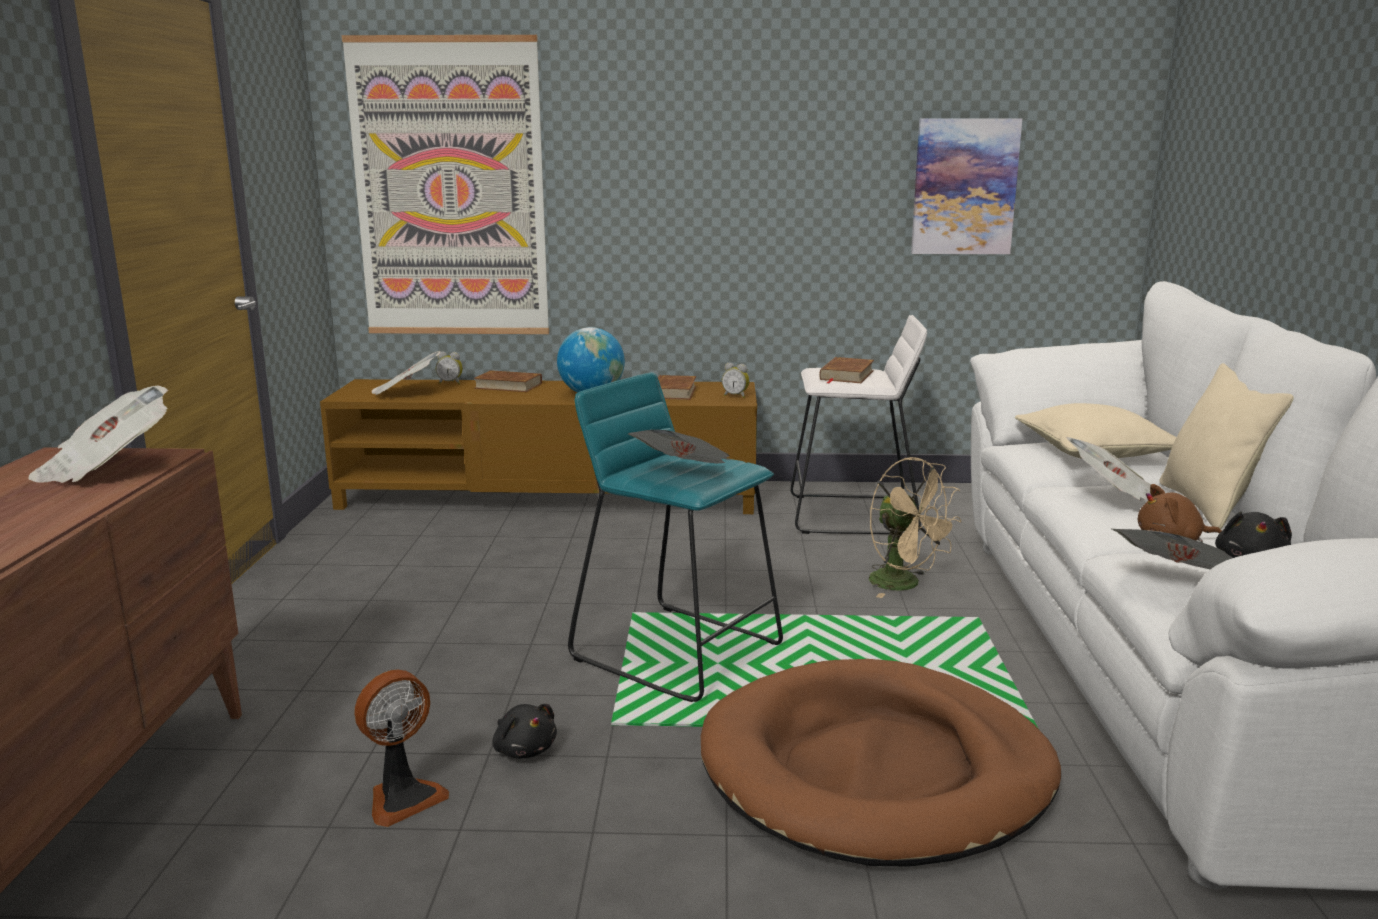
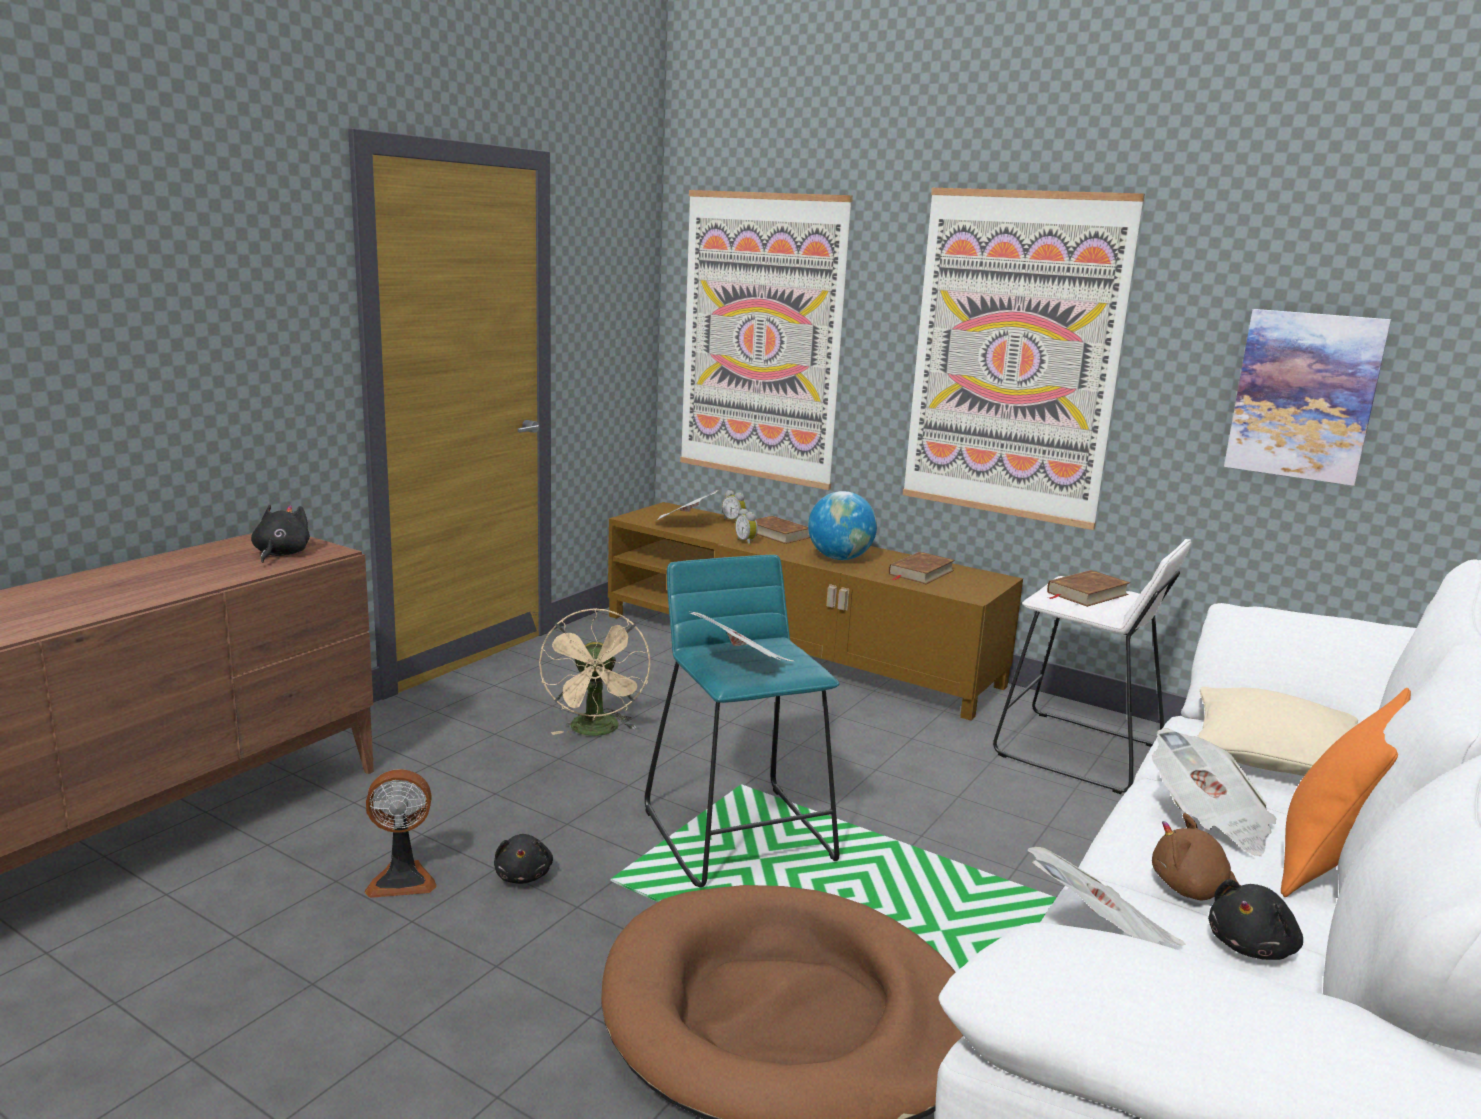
camera: 30 degrees right, 0 degrees up
newspaper [28,385,168,483] -> black plush toy [251,505,310,563]
alarm clock [722,363,750,398] -> alarm clock moved to [735,508,758,545]
beige fan [869,457,961,598] -> beige fan moved to [539,609,650,736]
beige pillow [1159,363,1294,529] -> orange pillow [1281,688,1411,897]
none -> picture [903,188,1145,530]

